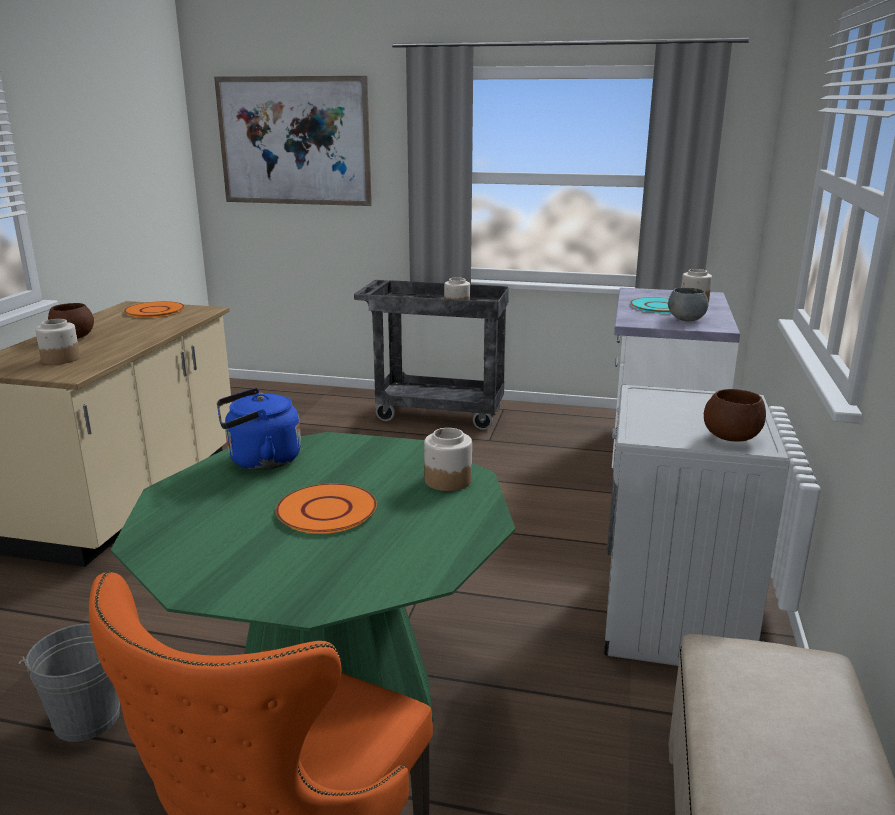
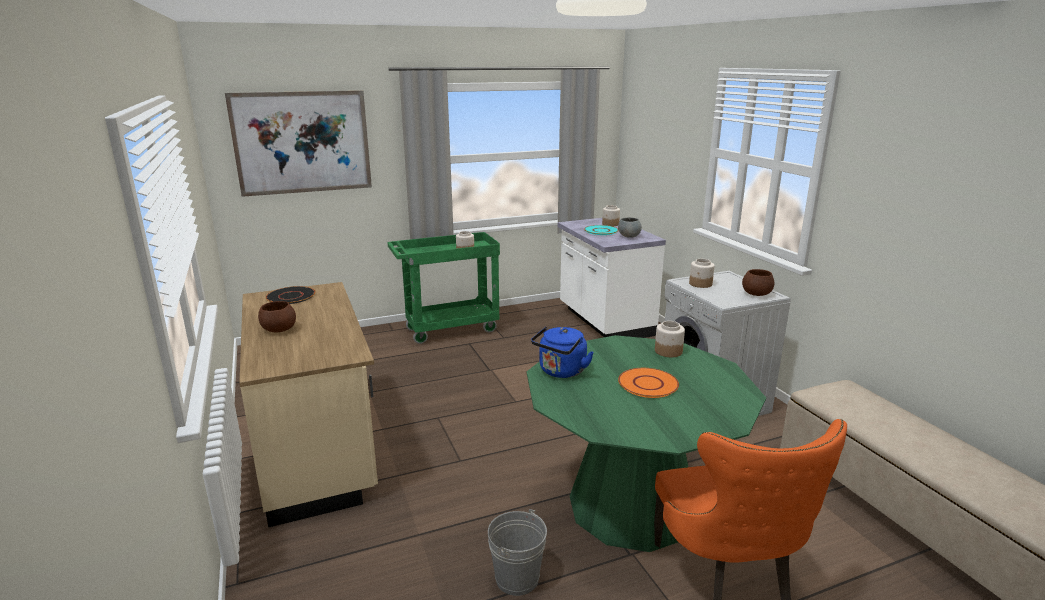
camera: 35 degrees left, 0 degrees up
jar [35,319,80,365] -> jar moved to [689,259,715,288]
orange plate [124,301,184,318] -> black plate [266,286,316,304]
grey cart [354,280,509,430] -> green cart [388,232,500,344]

